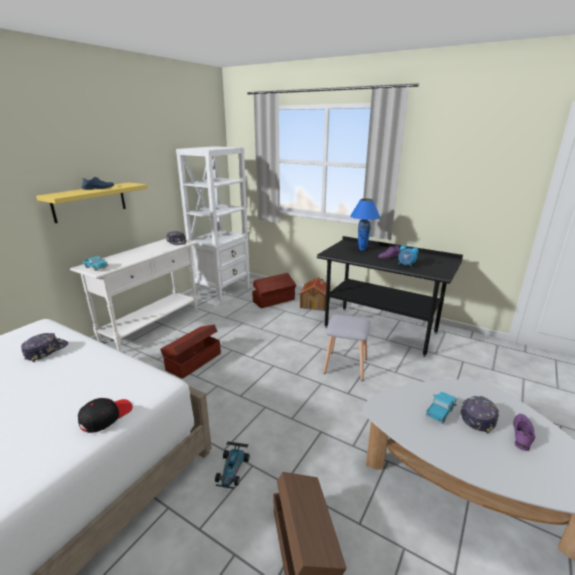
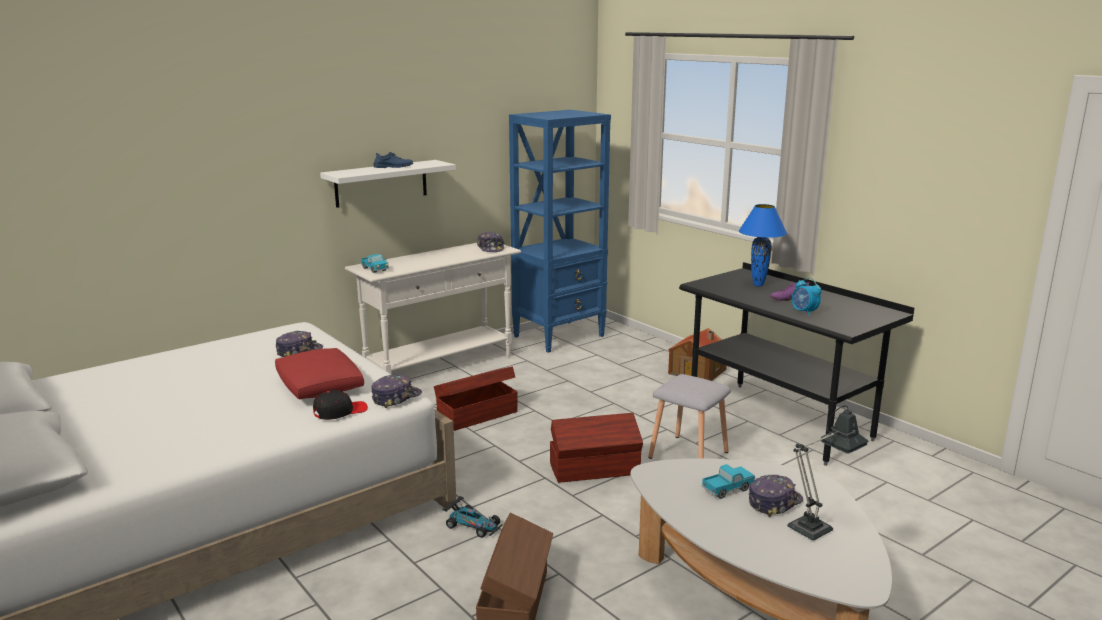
camera: 20 degrees right, 5 degrees down
yellow shelf [36,182,148,223] -> white shelf [320,160,456,208]
white bookcase [176,146,250,304] -> blue bookcase [509,110,611,353]
toy car [215,441,250,489] -> toy car turned 90 degrees counterclockwise [442,496,503,538]
brown storage box [252,273,296,308] -> brown storage box moved to [550,413,643,483]
purple shoe [513,414,536,451] -> table lamp [787,406,868,540]
none -> red pillow [275,348,364,399]
none -> cap [372,374,422,408]

